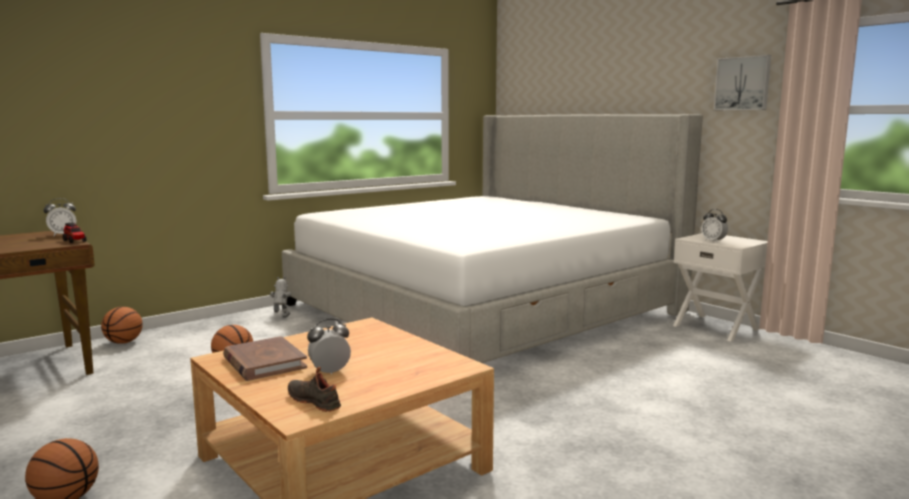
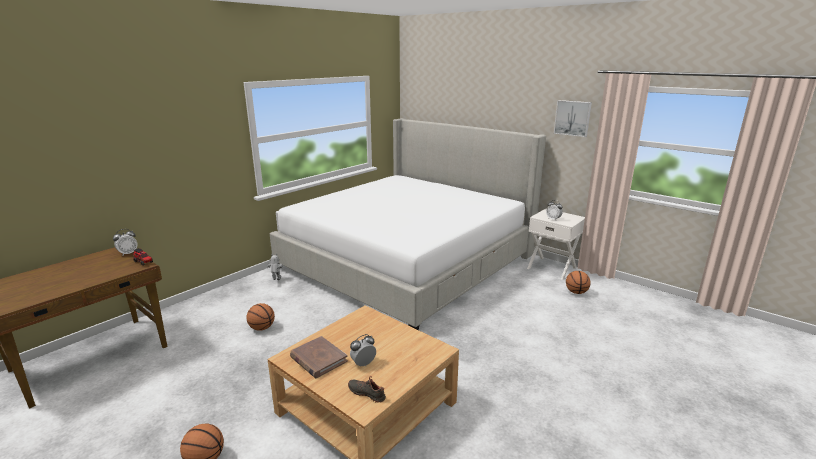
camera: 10 degrees left, 10 degrees up
basketball [101,307,143,344] -> basketball moved to [566,271,591,294]

